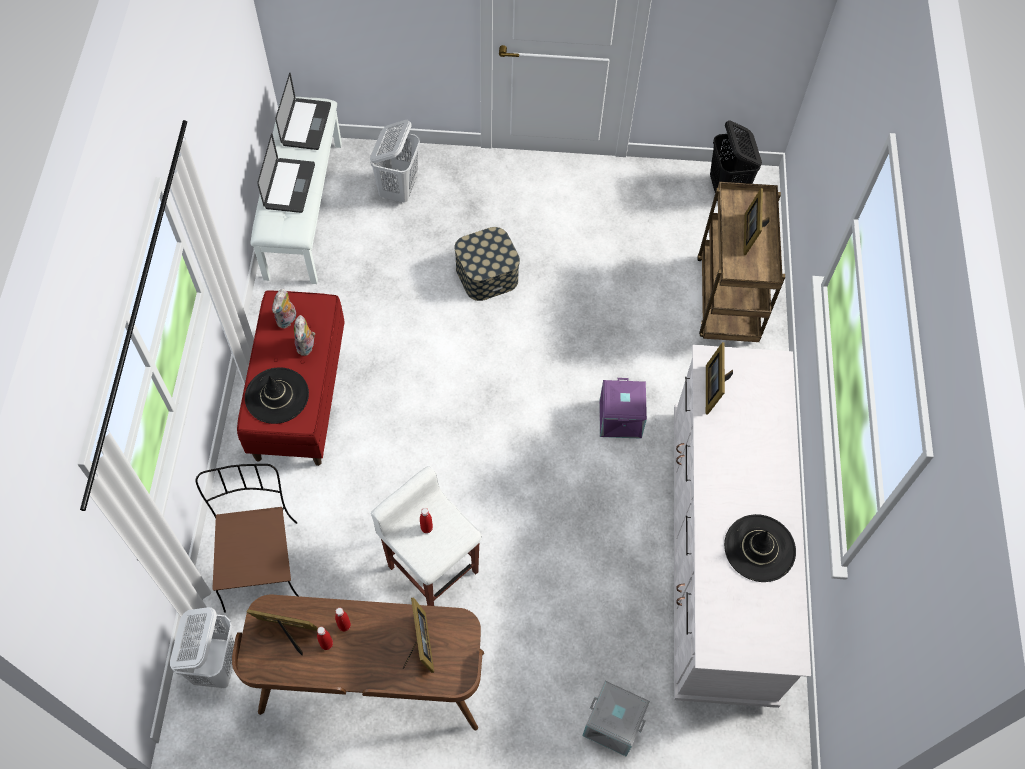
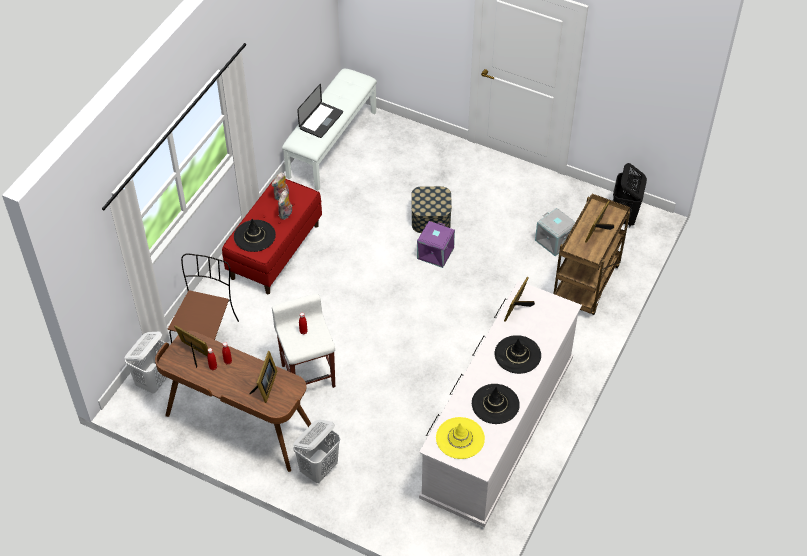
camera: 25 degrees right, 10 degrees down
laptop [275,73,331,150] -> none
white laundry basket [370,120,420,203] -> white laundry basket moved to [293,420,340,483]
grey storage box [582,681,650,757] -> grey storage box moved to [535,208,575,256]
purple storage box [600,378,647,439] -> purple storage box moved to [417,221,455,268]
none -> yellow hat [436,417,485,459]
none -> black hat [495,335,541,374]

